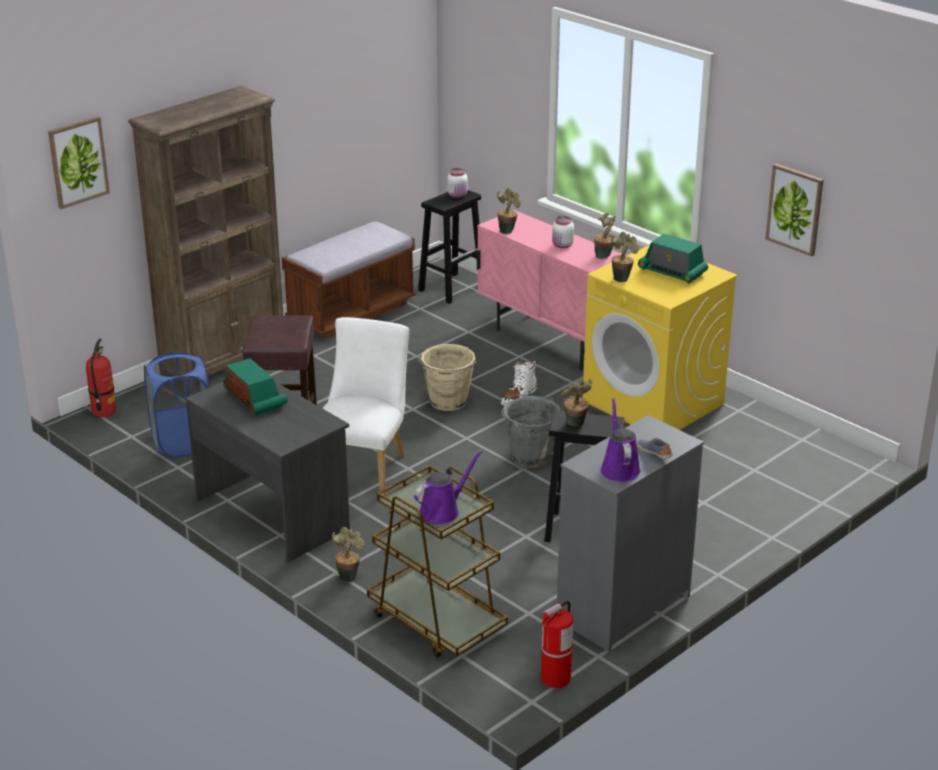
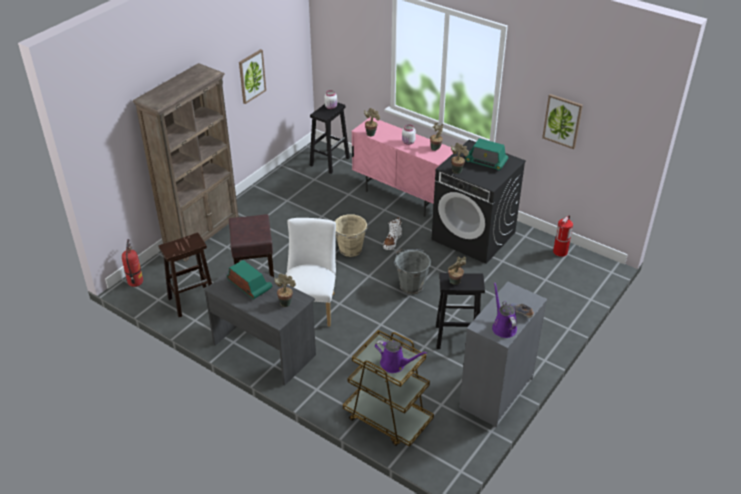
camera: 10 degrees left, 10 degrees up
picture [48,116,110,209] -> picture moved to [239,49,266,104]
blue laundry basket [144,352,209,457] -> brown stool [159,233,212,317]
brown bench [282,221,416,339] -> none
potted plant [332,527,365,583] -> potted plant moved to [274,273,296,307]
purple watering can [414,450,483,524] -> purple watering can turned 75 degrees clockwise [375,340,427,373]
fire extinguisher [541,601,573,688] -> fire extinguisher moved to [553,215,573,257]
yellow washing machine [583,245,738,430] -> black washing machine [432,140,526,264]

